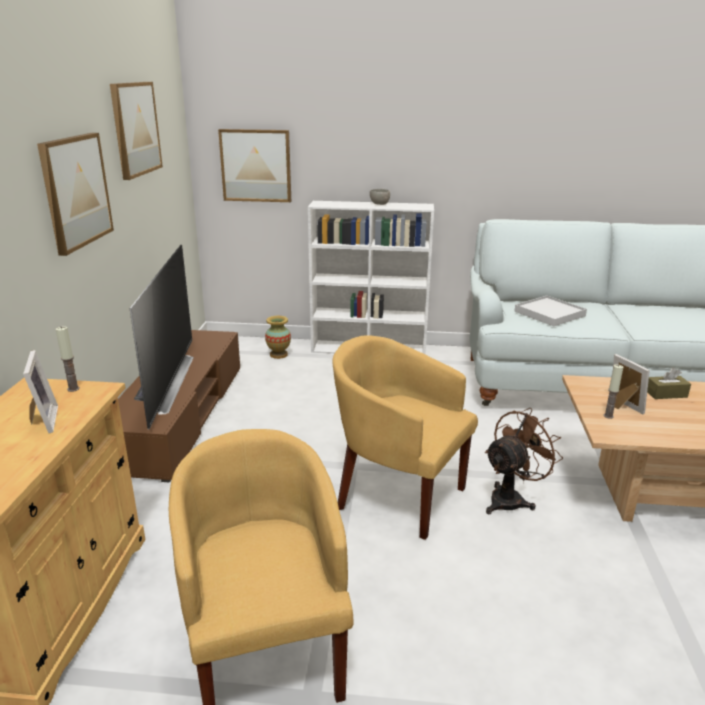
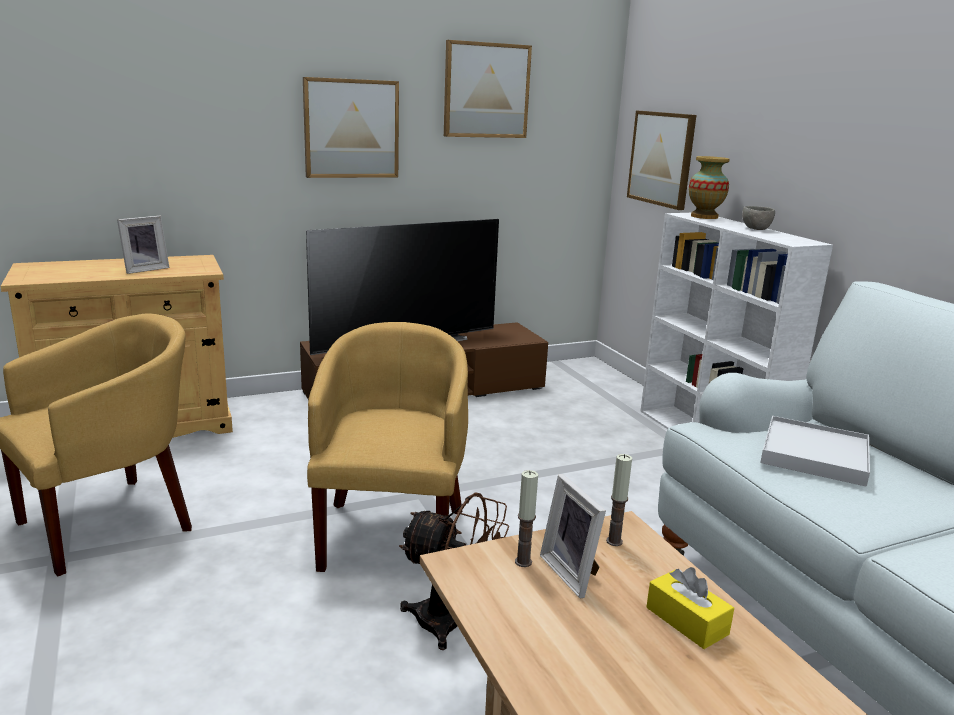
camera: 60 degrees right, 5 degrees down
candle [56,326,80,392] -> candle moved to [606,454,632,546]
vase [265,316,291,359] -> vase moved to [689,156,730,219]
picture frame [613,354,650,414] -> picture frame turned 120 degrees clockwise [540,474,606,598]
brown tissue box [647,368,691,399] -> yellow tissue box [646,567,734,649]

